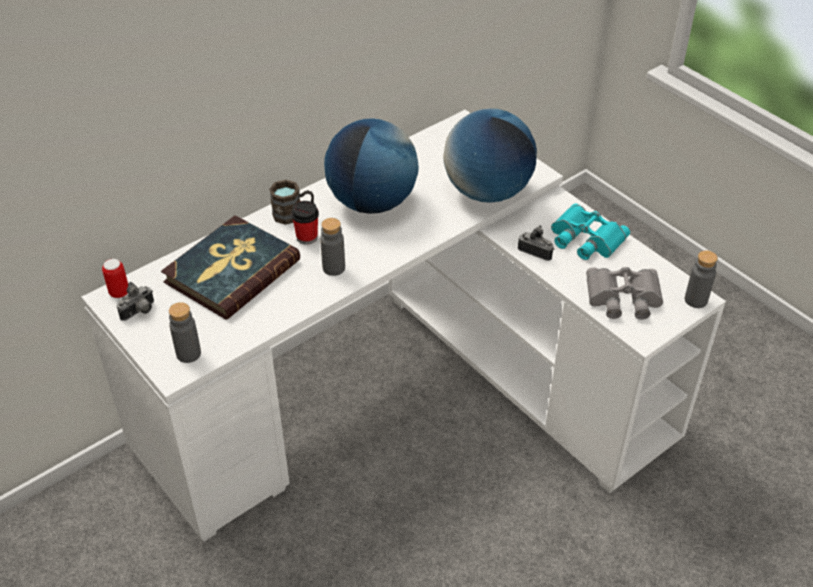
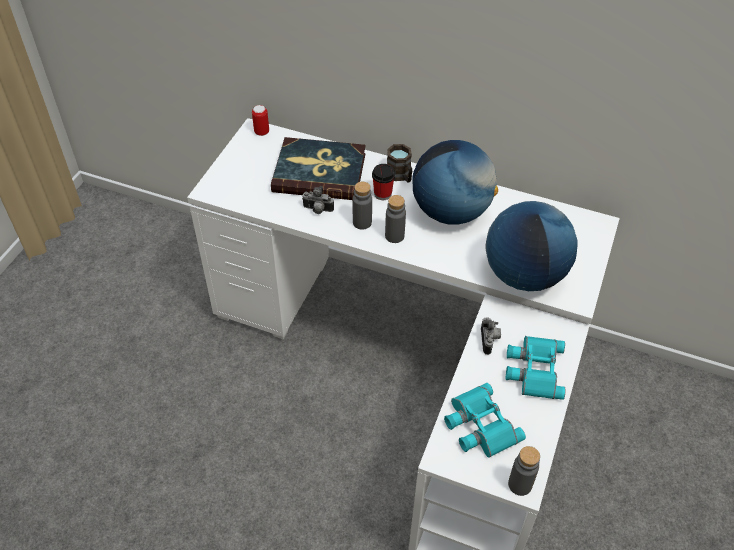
camera: 60 degrees right, 5 degrees up
camera [117,282,154,321] -> camera moved to [302,186,334,214]
grey bottle [169,302,201,363] -> grey bottle moved to [385,195,406,243]
grey binoculars [586,267,663,320] -> turquoise binoculars [444,383,526,458]

